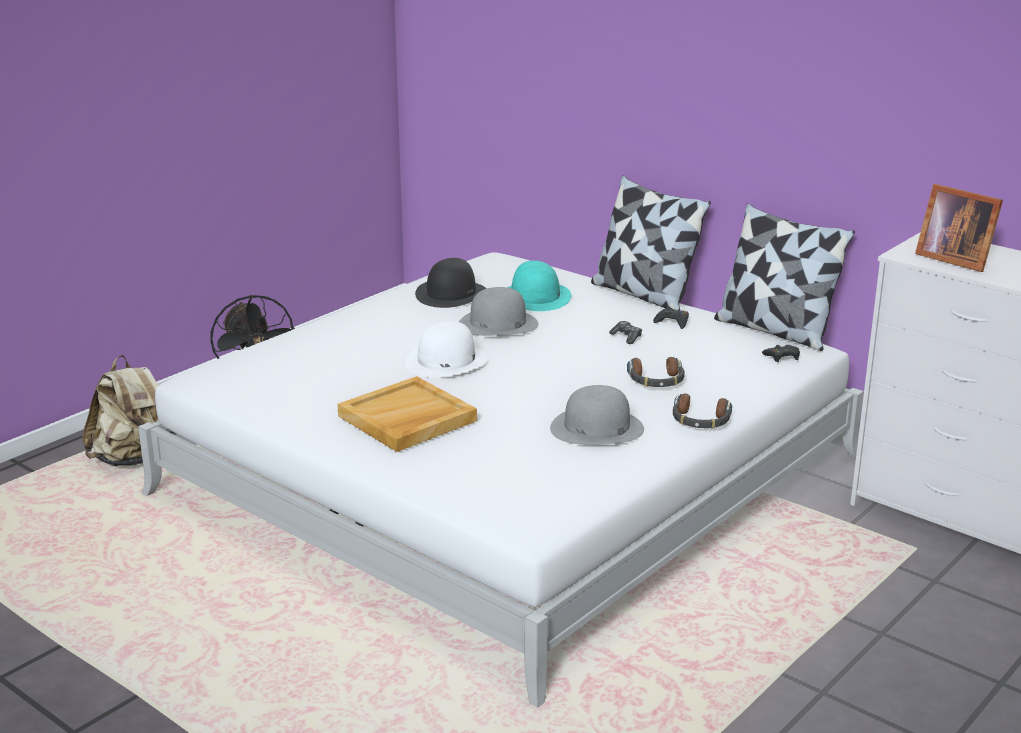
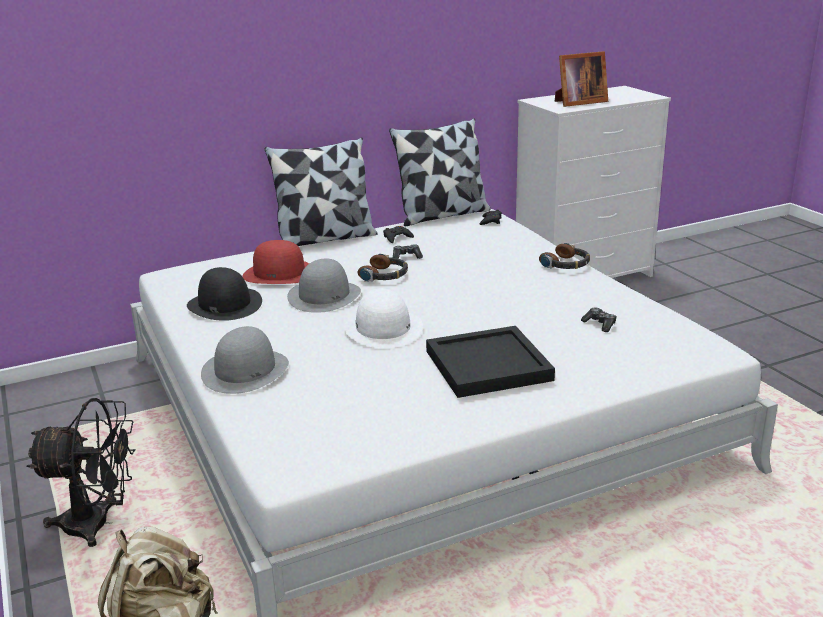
camera: 65 degrees left, 0 degrees up
beige tray [337,376,477,452] -> black tray [426,326,555,398]
turquoise hat [507,260,571,311] -> red hat [243,240,309,284]
grey hat [550,385,644,445] -> grey hat moved to [201,326,289,394]
headphones [627,357,685,387] -> headphones moved to [358,253,408,282]
none -> game controller [581,308,617,332]

